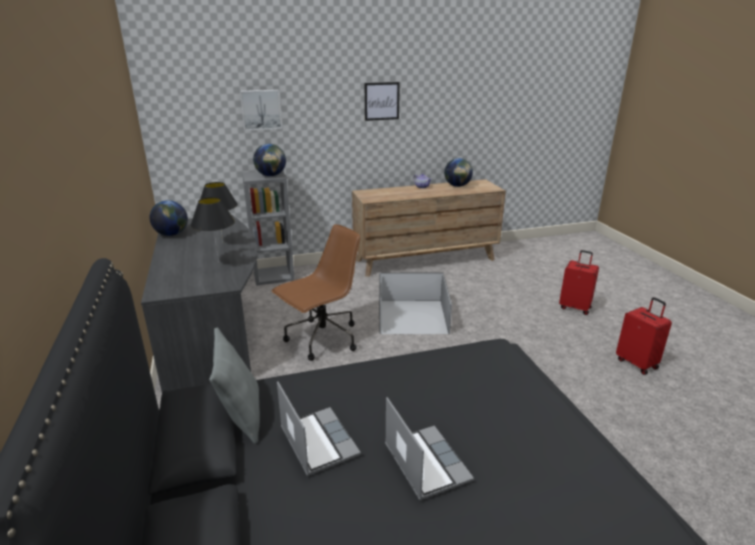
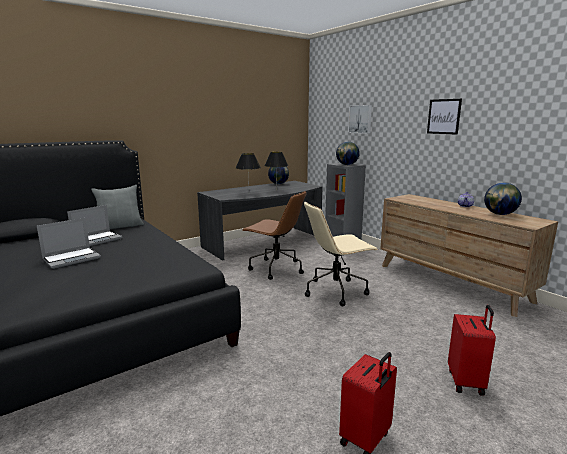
camera: 70 degrees right, 10 degrees down
black storage box [379,273,452,334] -> beige office chair [304,201,378,306]

